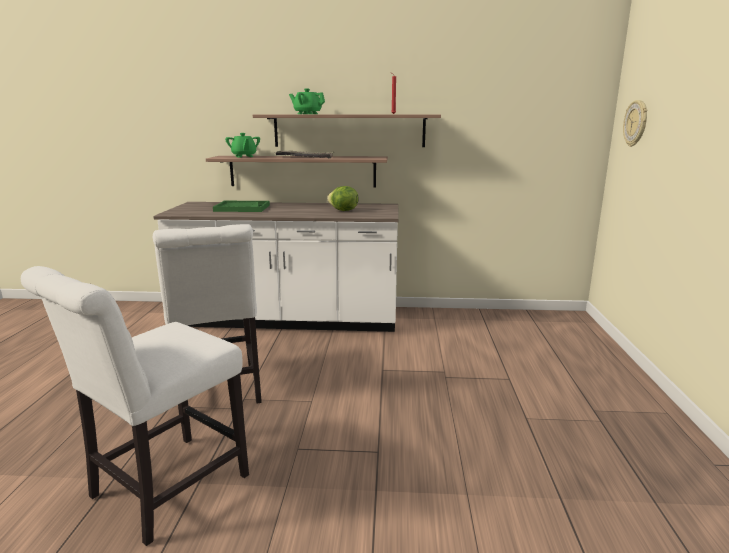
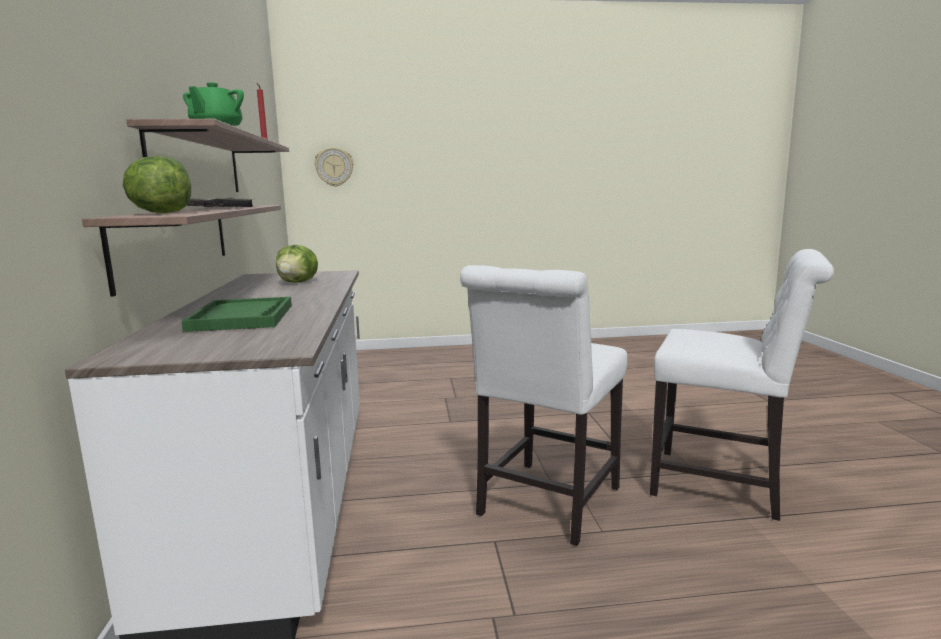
camera: 100 degrees left, 5 degrees down
white chair [153,224,262,415] -> white chair turned 150 degrees clockwise [460,265,627,546]
green teapot [225,133,260,157] -> lettuce [122,156,191,213]

